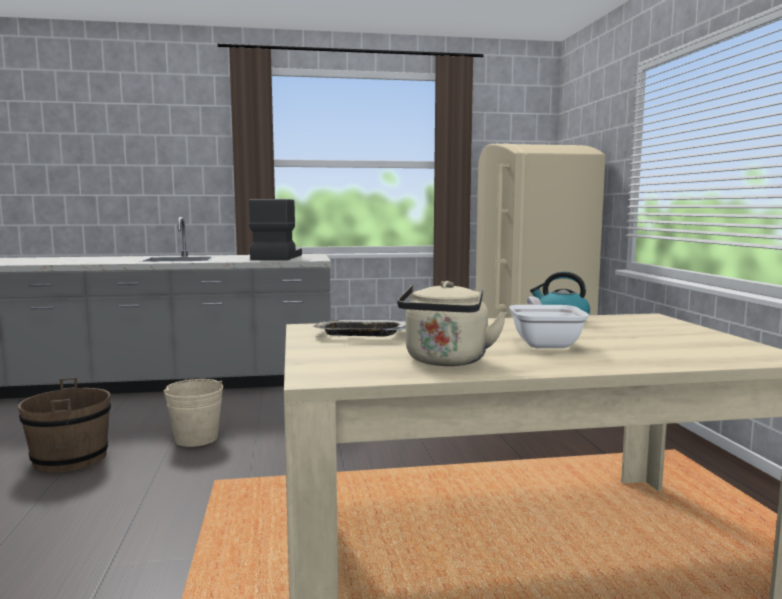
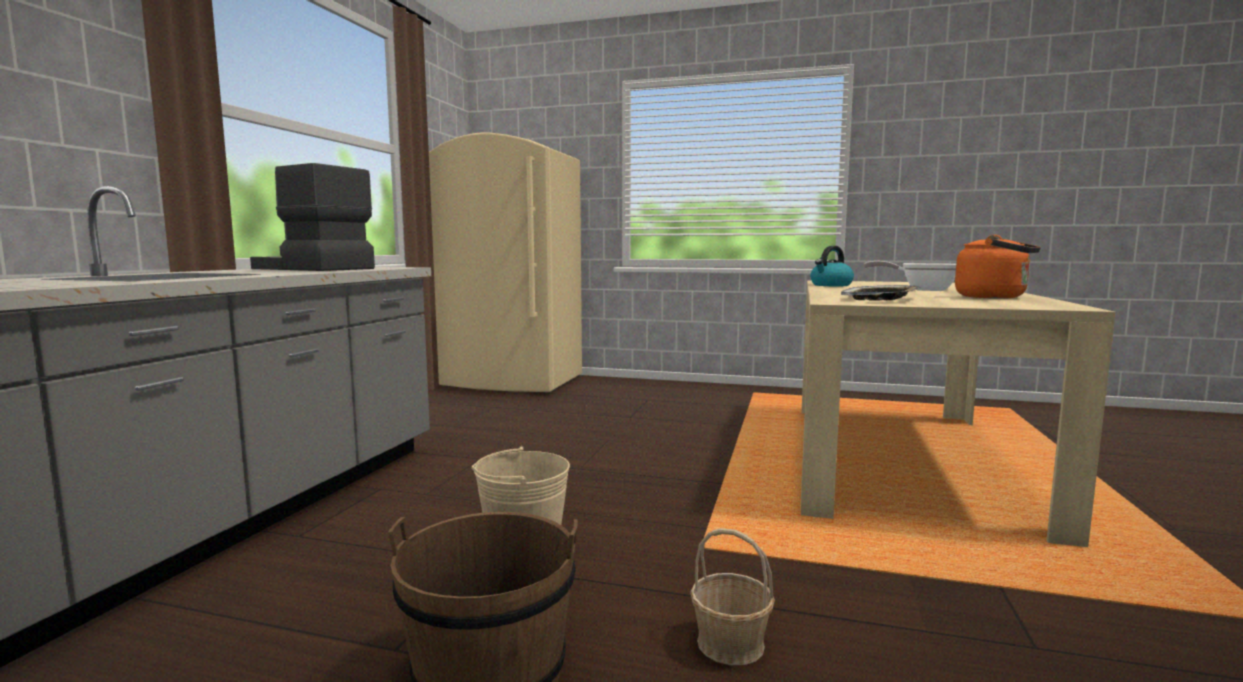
camera: 65 degrees left, 0 degrees up
beige kettle [397,281,507,366] -> orange kettle [955,235,1041,299]
none -> basket [690,528,775,665]

